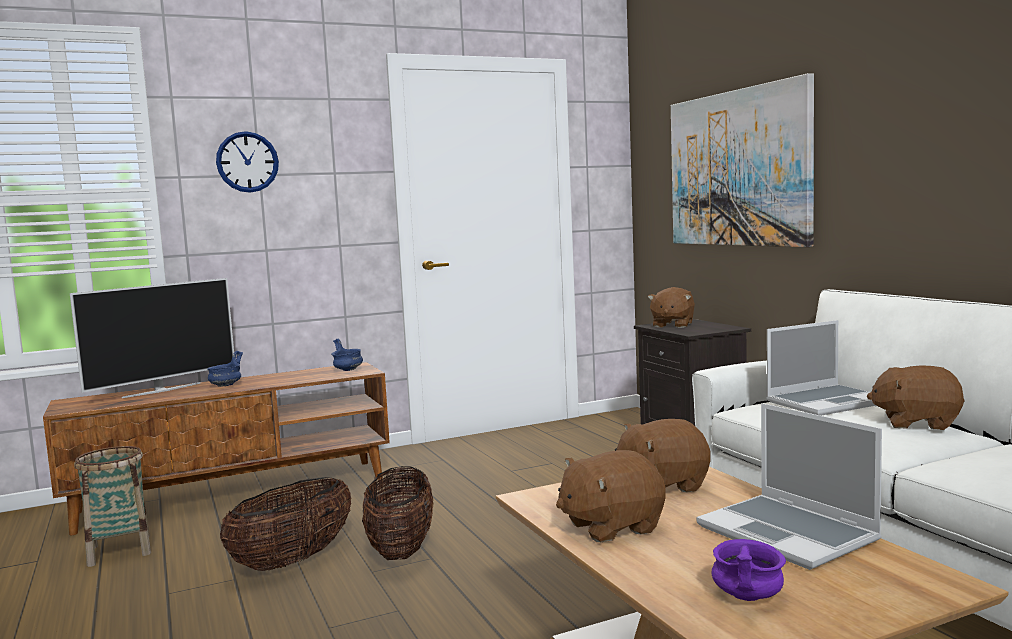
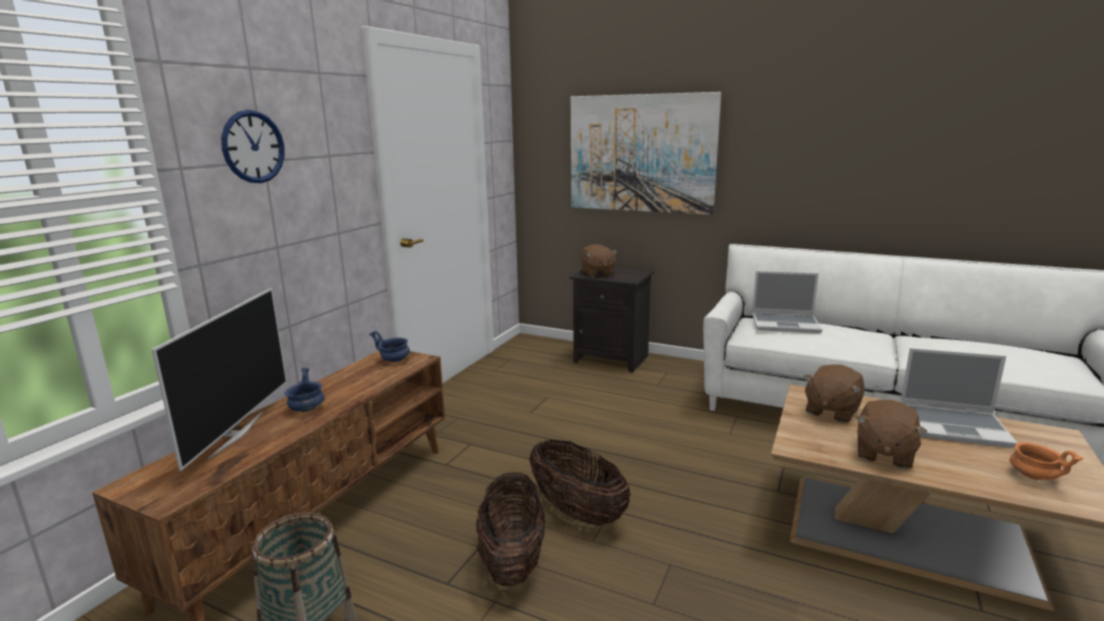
camera: 40 degrees left, 10 degrees up
purple bowl [712,539,786,601] -> orange bowl [1010,442,1083,480]
laptop [766,320,876,416] -> laptop turned 75 degrees clockwise [752,271,823,333]
brown plush toy [867,365,965,430] -> none

